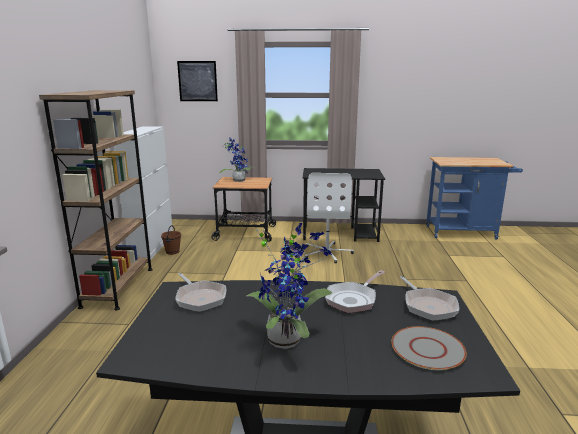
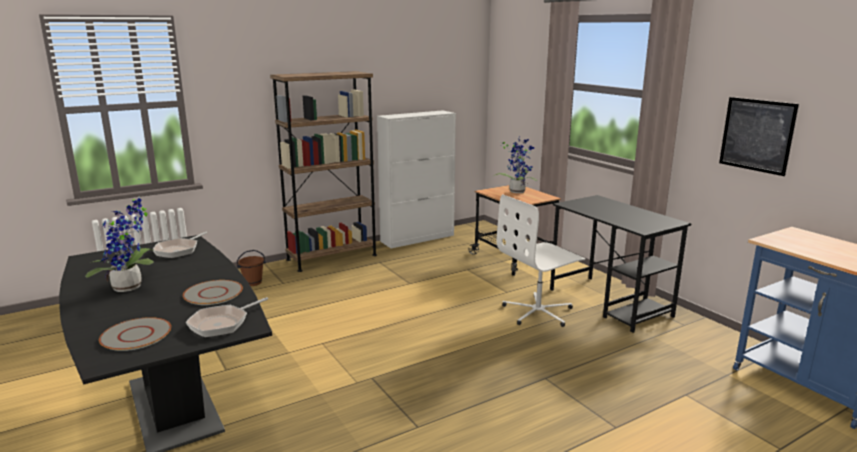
camera: 55 degrees right, 0 degrees up
brown bucket [161,225,181,255] -> brown bucket moved to [237,250,266,286]
picture [177,61,218,101] -> picture moved to [719,97,799,176]
frying pan [325,270,385,313] -> grey plate [183,280,243,305]

